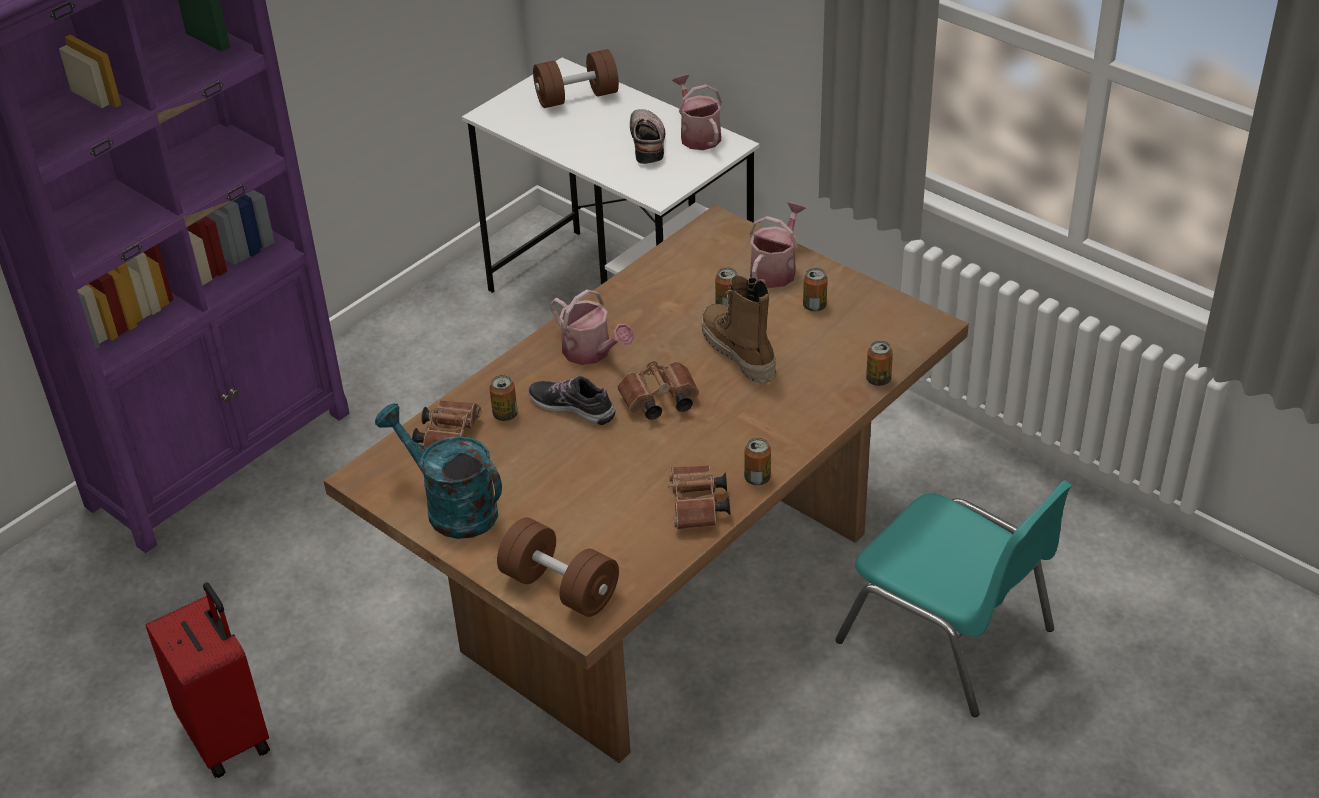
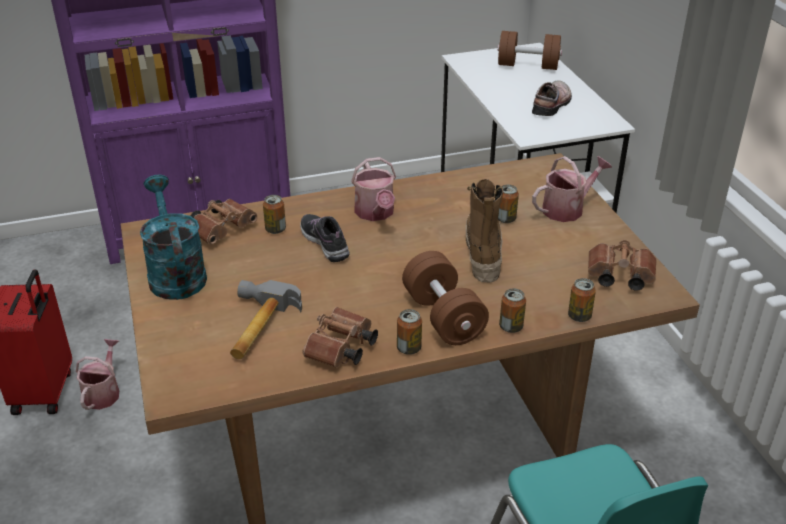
camera: 30 degrees right, 5 degrees down
brown dumbbell [497,517,619,617] -> brown dumbbell moved to [402,251,489,345]
brown binoculars [617,361,699,420] -> brown binoculars moved to [588,240,657,291]
watering can [672,74,722,150] -> watering can moved to [76,339,119,410]
can [803,268,828,312] -> can moved to [499,288,526,333]
none -> hammer [230,280,302,359]

